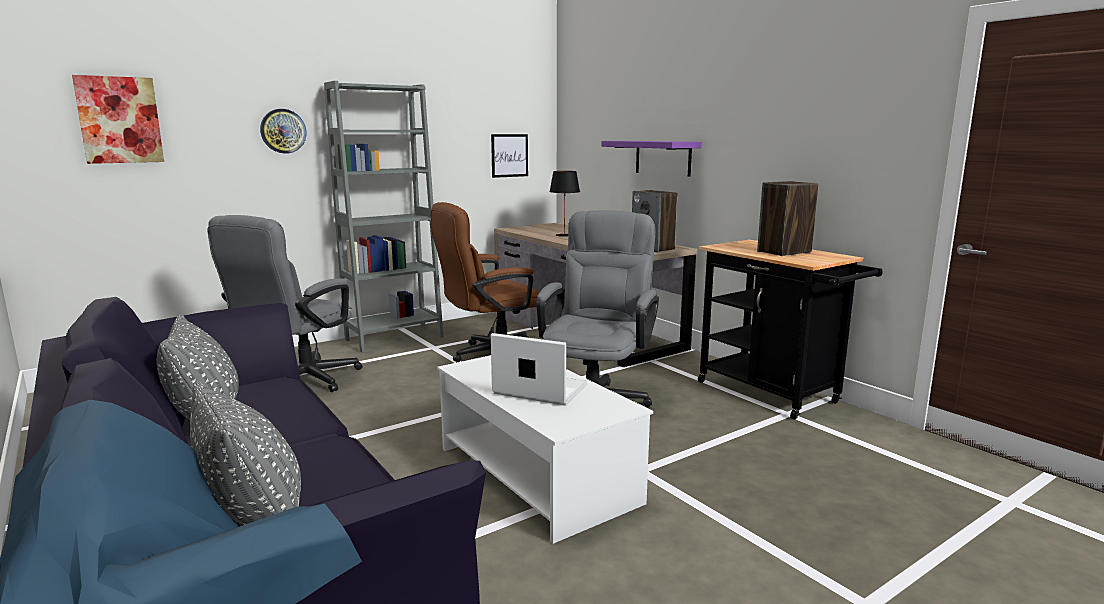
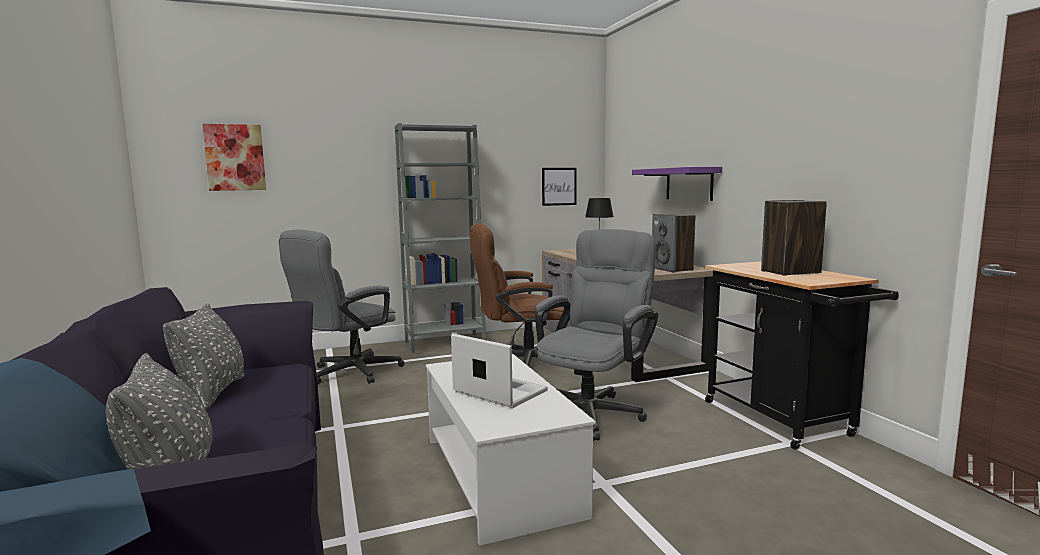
camera: 15 degrees right, 5 degrees down
wall clock [260,109,306,153] -> none

